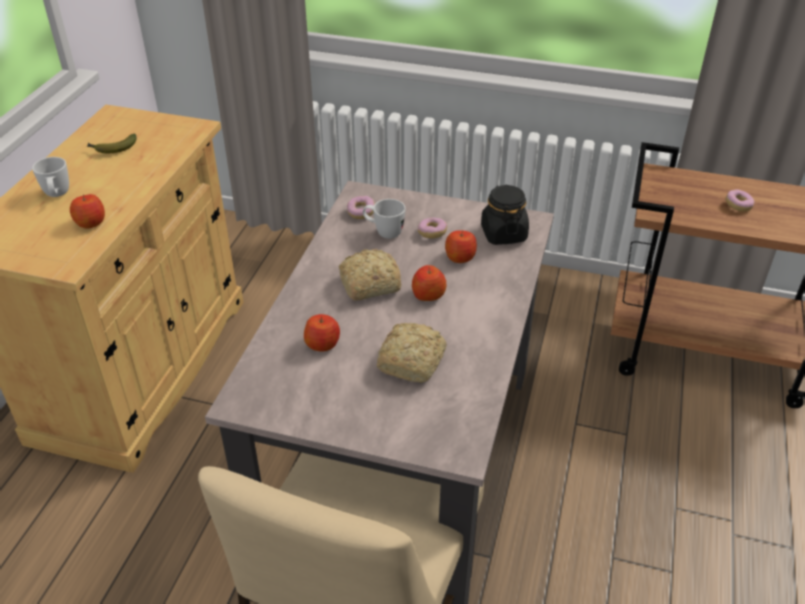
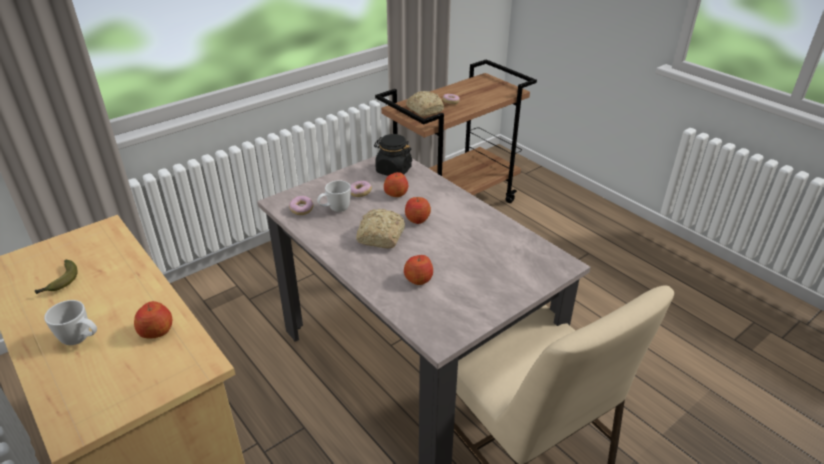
camera: 55 degrees left, 5 degrees down
bread [377,323,447,383] -> bread moved to [406,91,444,117]

